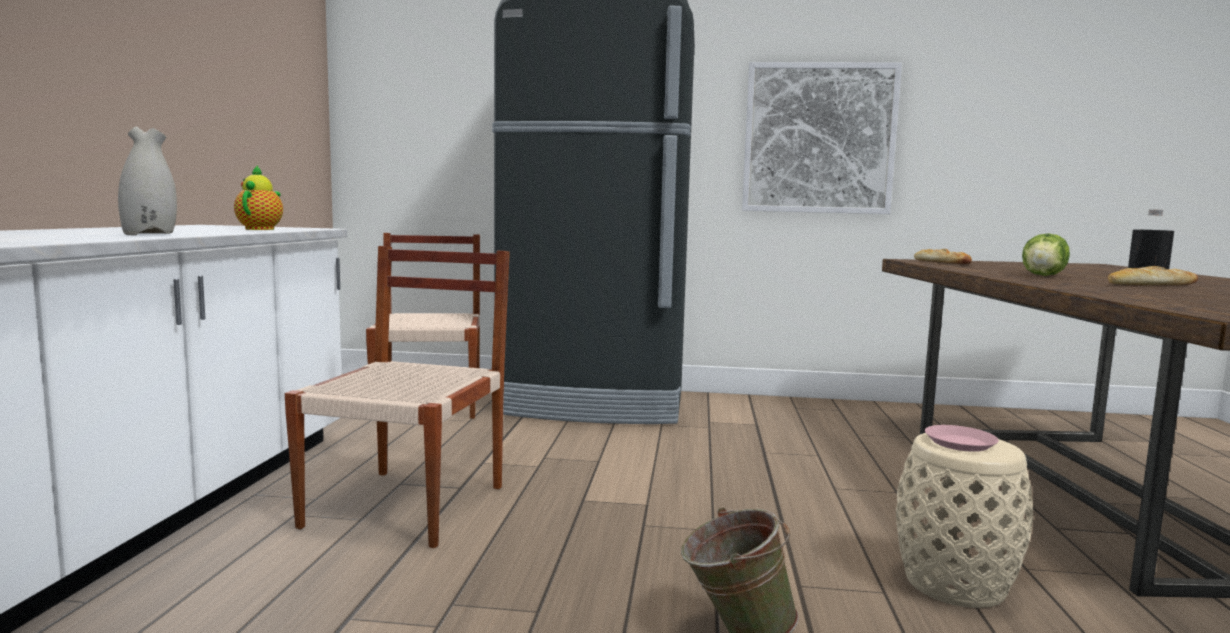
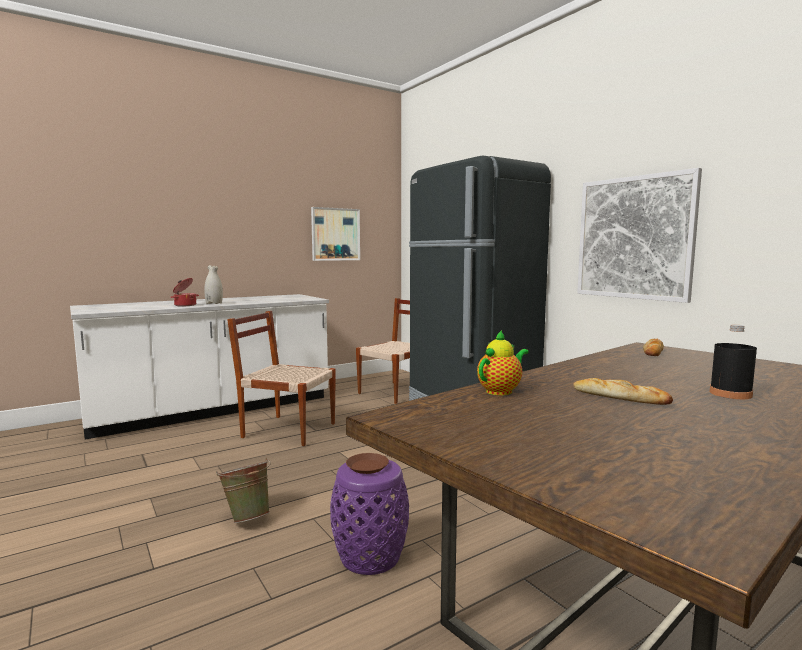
camera: 50 degrees right, 0 degrees up
teapot [234,165,283,230] -> teapot moved to [477,330,529,395]
chair [285,246,510,548] -> chair turned 135 degrees counterclockwise [227,311,336,446]
beige stool [896,433,1033,608] -> purple stool [330,460,409,575]
pink plate [925,425,999,452] -> brown plate [346,453,389,474]
lettuce [1022,233,1070,276] -> none
none -> cooking pot [170,278,199,306]
none -> picture [311,207,360,261]

